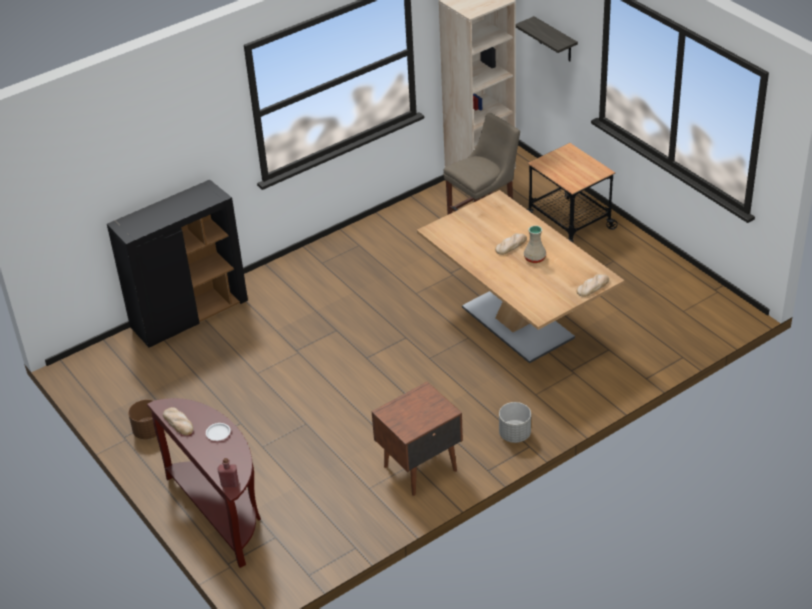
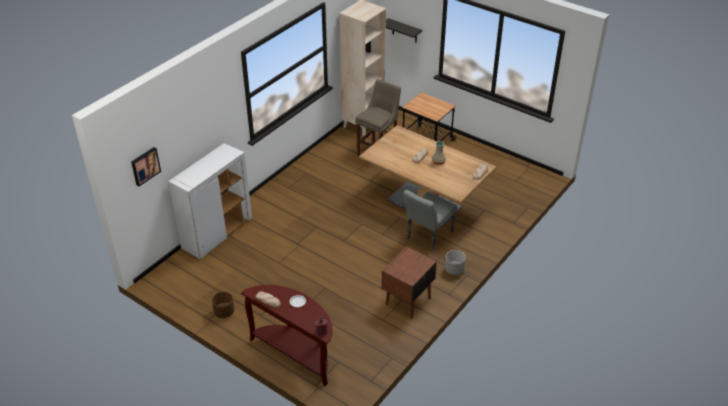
camera: 20 degrees left, 0 degrees up
black cabinet [107,180,248,348] -> white cabinet [168,143,252,259]
none -> picture [131,147,161,186]
none -> grey chair [403,190,457,251]

